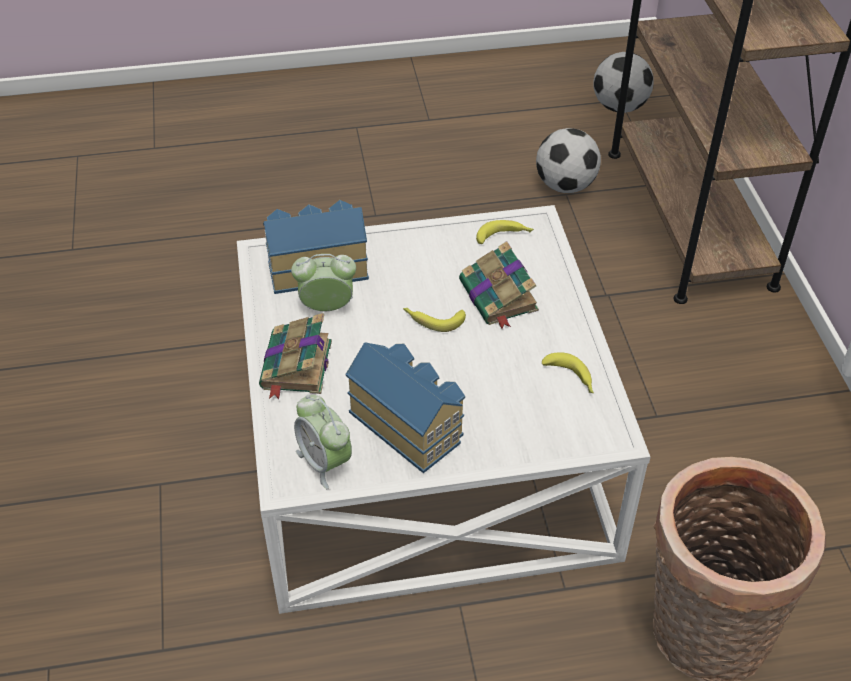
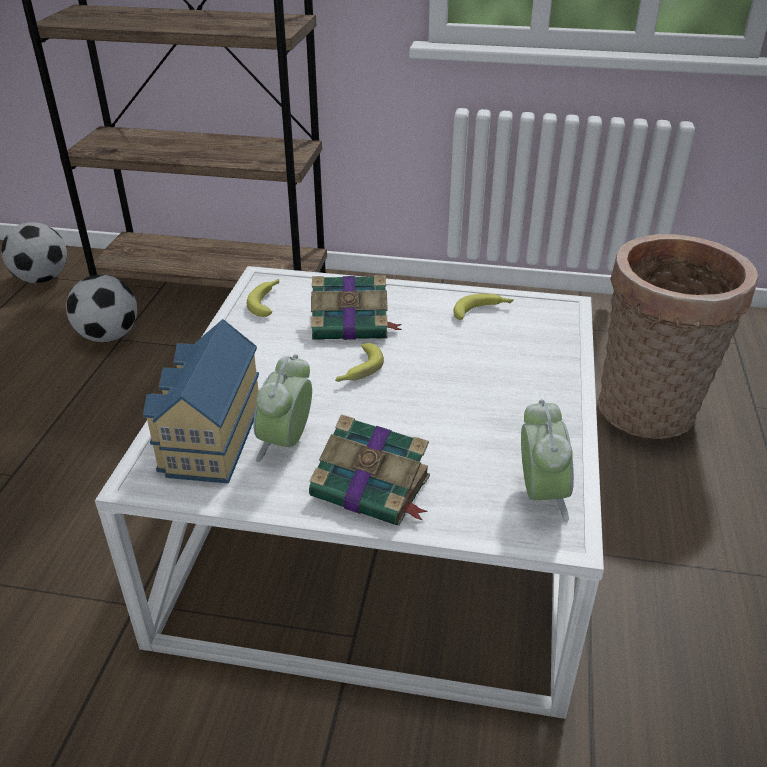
camera: 70 degrees left, 10 degrees down
alarm clock [294,395,352,489] -> alarm clock turned 75 degrees counterclockwise [521,400,574,522]
toy house [345,342,465,473] -> none

